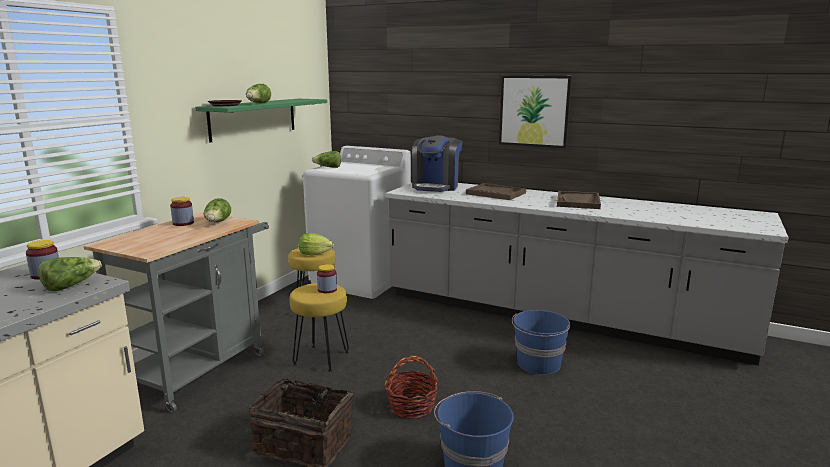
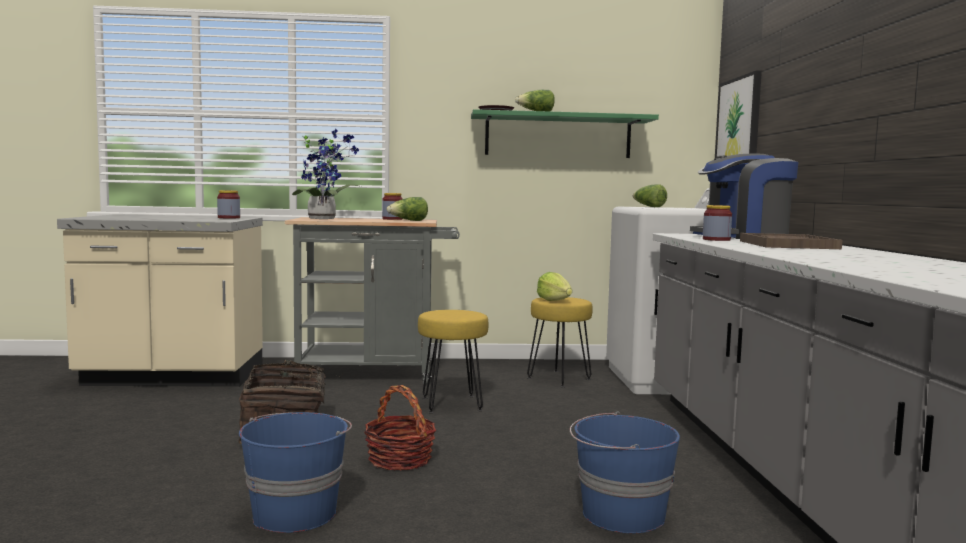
camera: 60 degrees right, 10 degrees down
lettuce [39,257,102,291] -> none
jar [317,264,337,293] -> jar moved to [703,205,732,241]
picture [499,75,572,148] -> picture moved to [715,70,762,158]
brown tray [557,191,601,209] -> none
none -> potted plant [292,129,361,219]

